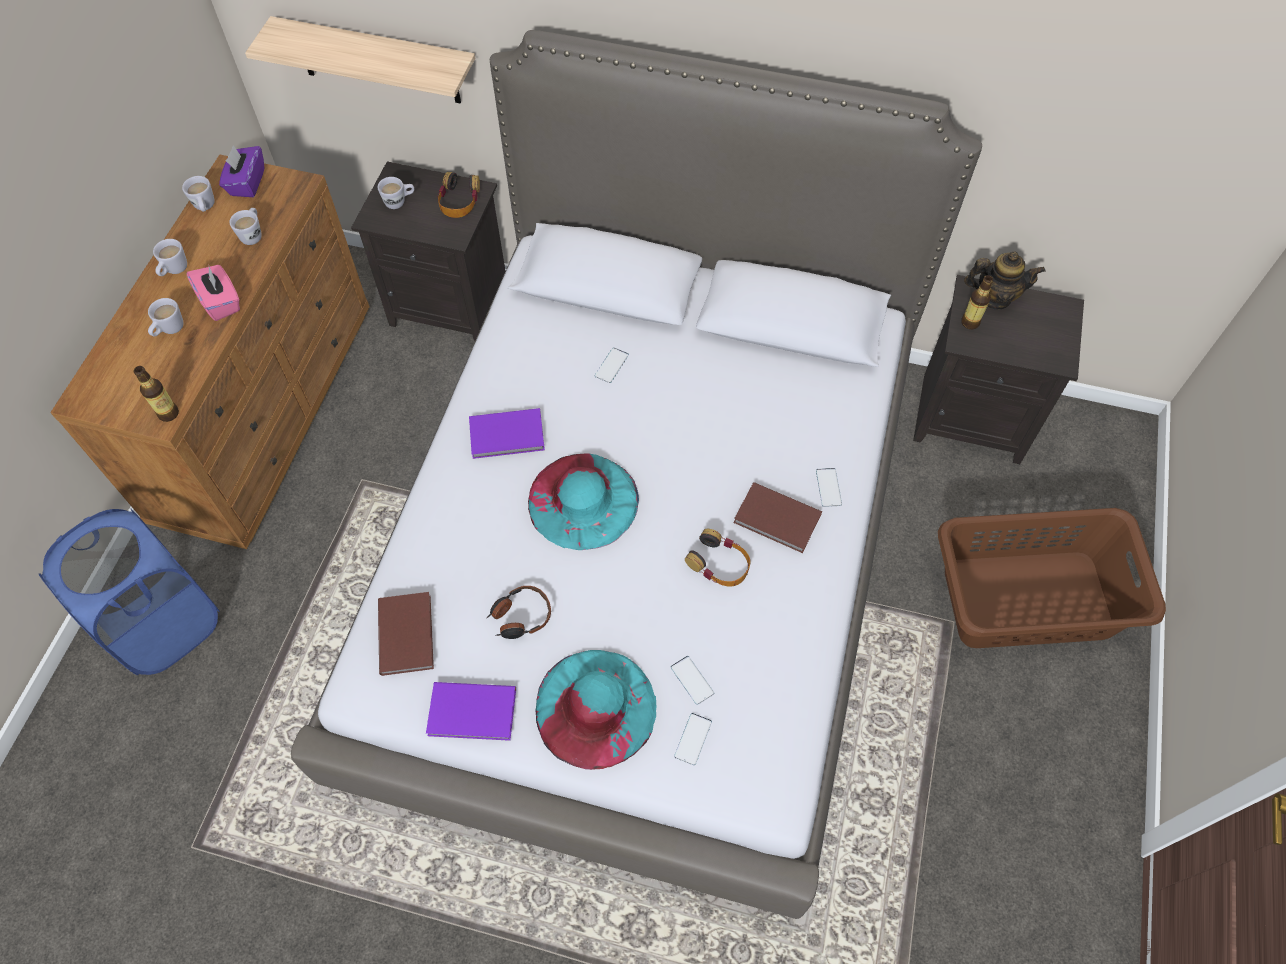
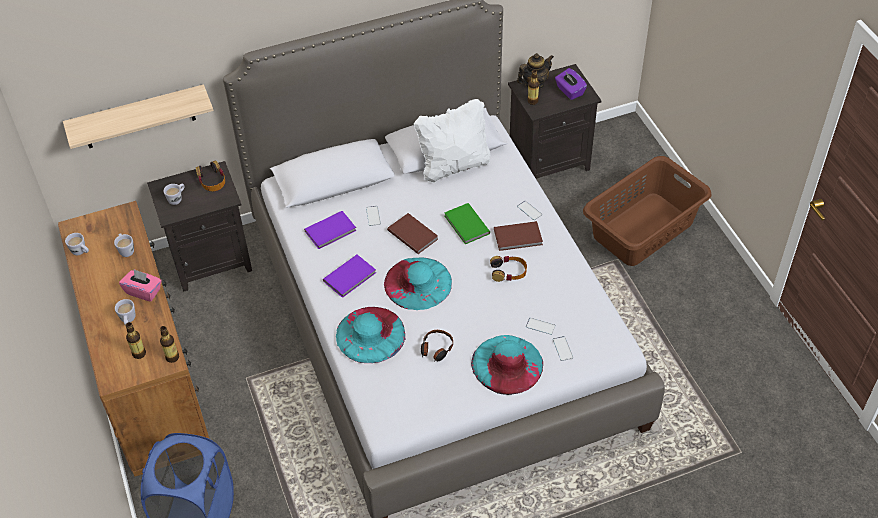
camera: 35 degrees left, 10 degrees down
white mug [153,239,187,276] -> none
purple tissue box [219,145,265,197] -> purple tissue box moved to [555,68,587,100]
brown book [378,592,434,676] -> brown book moved to [387,213,438,254]
purple book [426,682,516,741] -> purple book moved to [304,211,356,249]
none -> bottle [125,322,146,359]
none -> turquoise hat [336,307,406,363]
none -> white pillow [414,99,490,183]
none -> green book [444,203,490,244]

